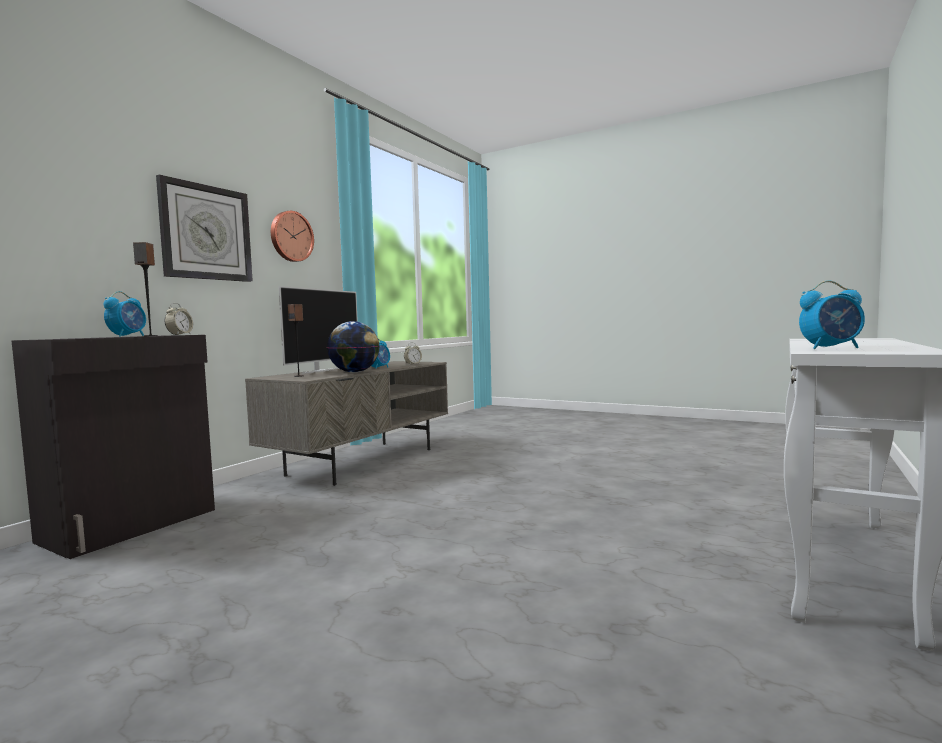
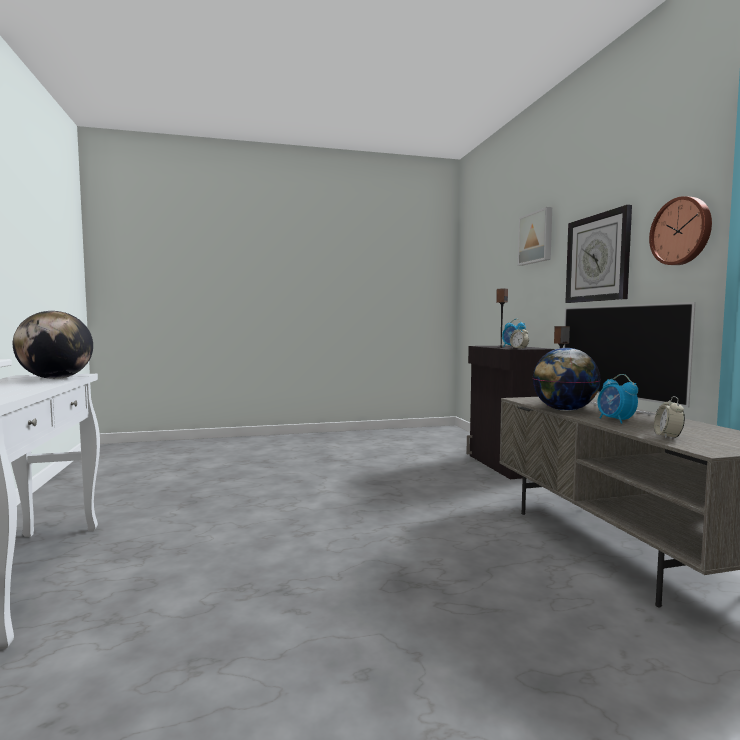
camera: 135 degrees right, 0 degrees up
alarm clock [799,281,865,349] -> globe [13,311,93,379]
none -> picture [518,207,552,266]

